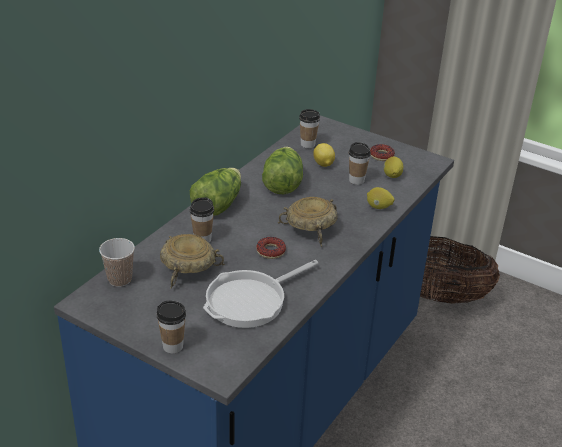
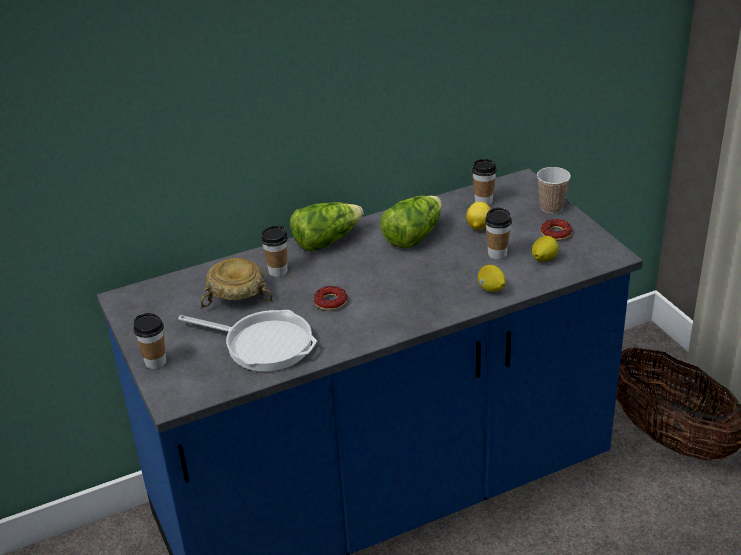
camera: 35 degrees right, 0 degrees up
cup [99,238,135,287] -> cup moved to [537,167,571,214]
frying pan [203,260,318,328] -> frying pan turned 150 degrees counterclockwise [178,310,317,372]
beige bowl [278,197,338,247] -> none

